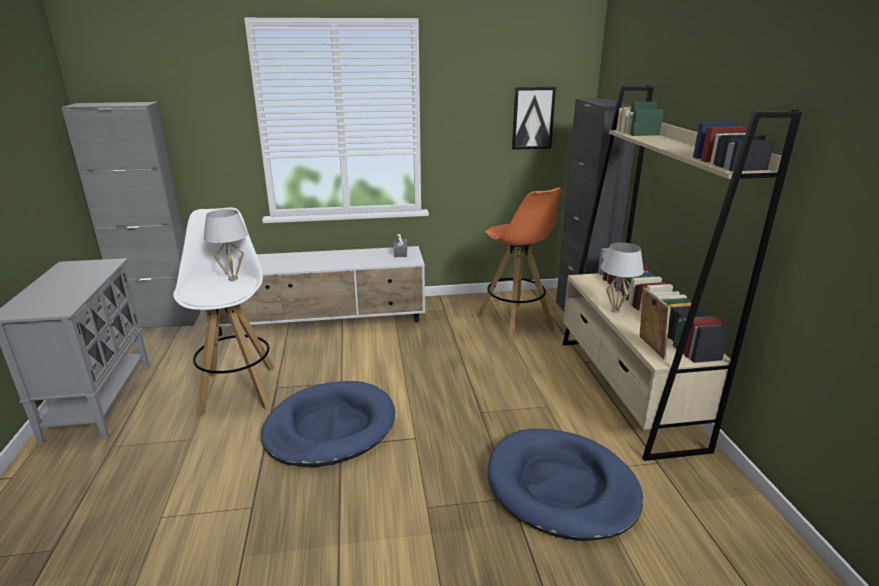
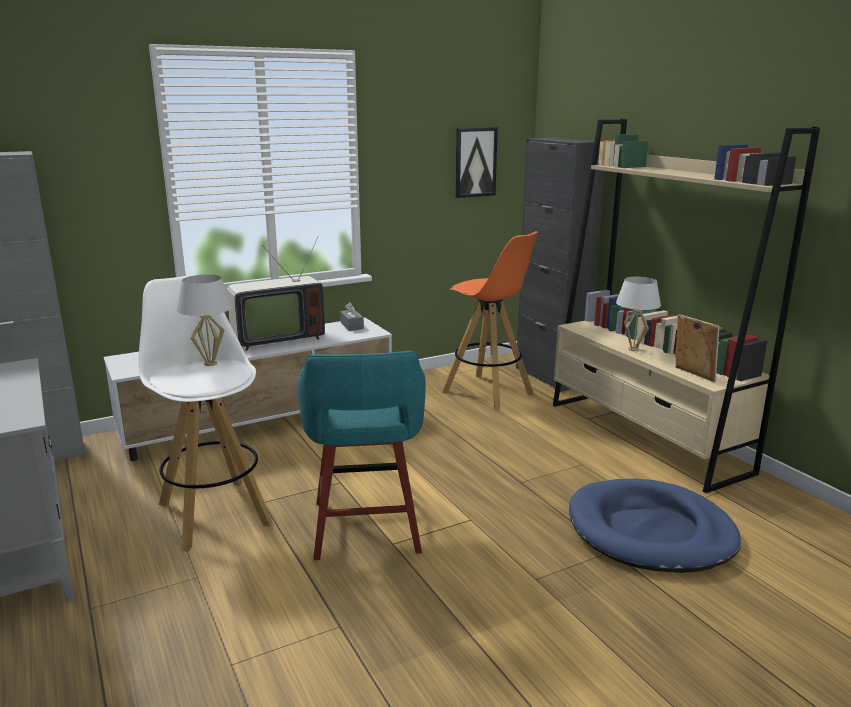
camera: 20 degrees left, 5 degrees down
blue dog bed [261,381,395,467] -> turquoise stool [298,351,426,560]
none -> television [227,236,325,351]

